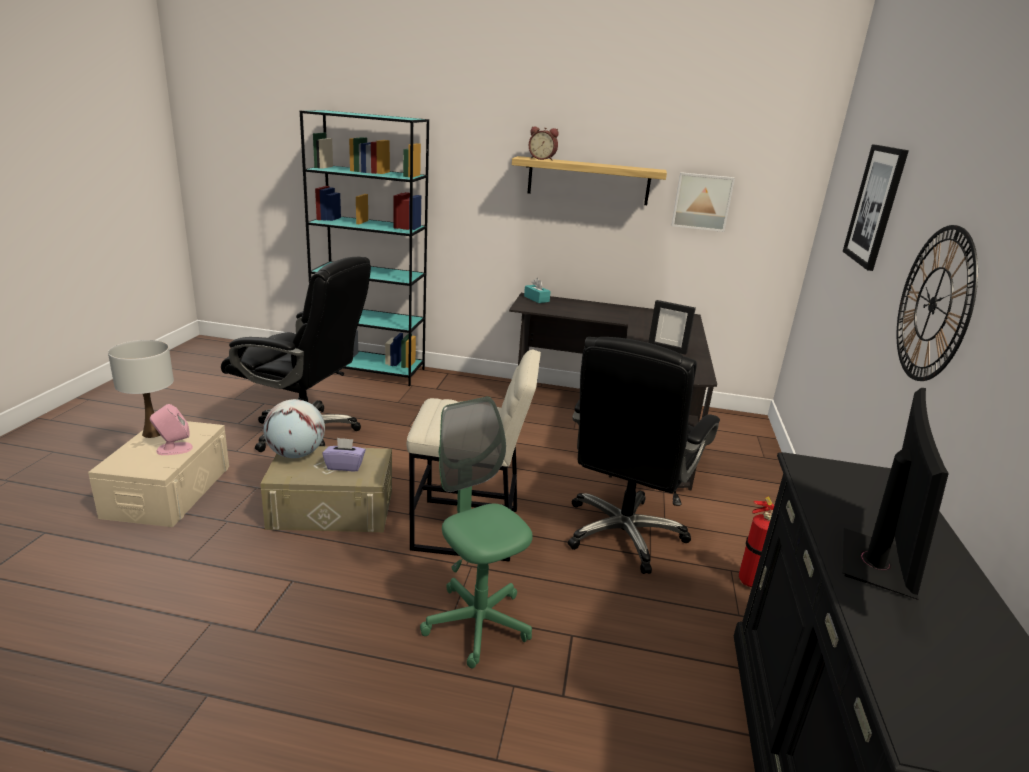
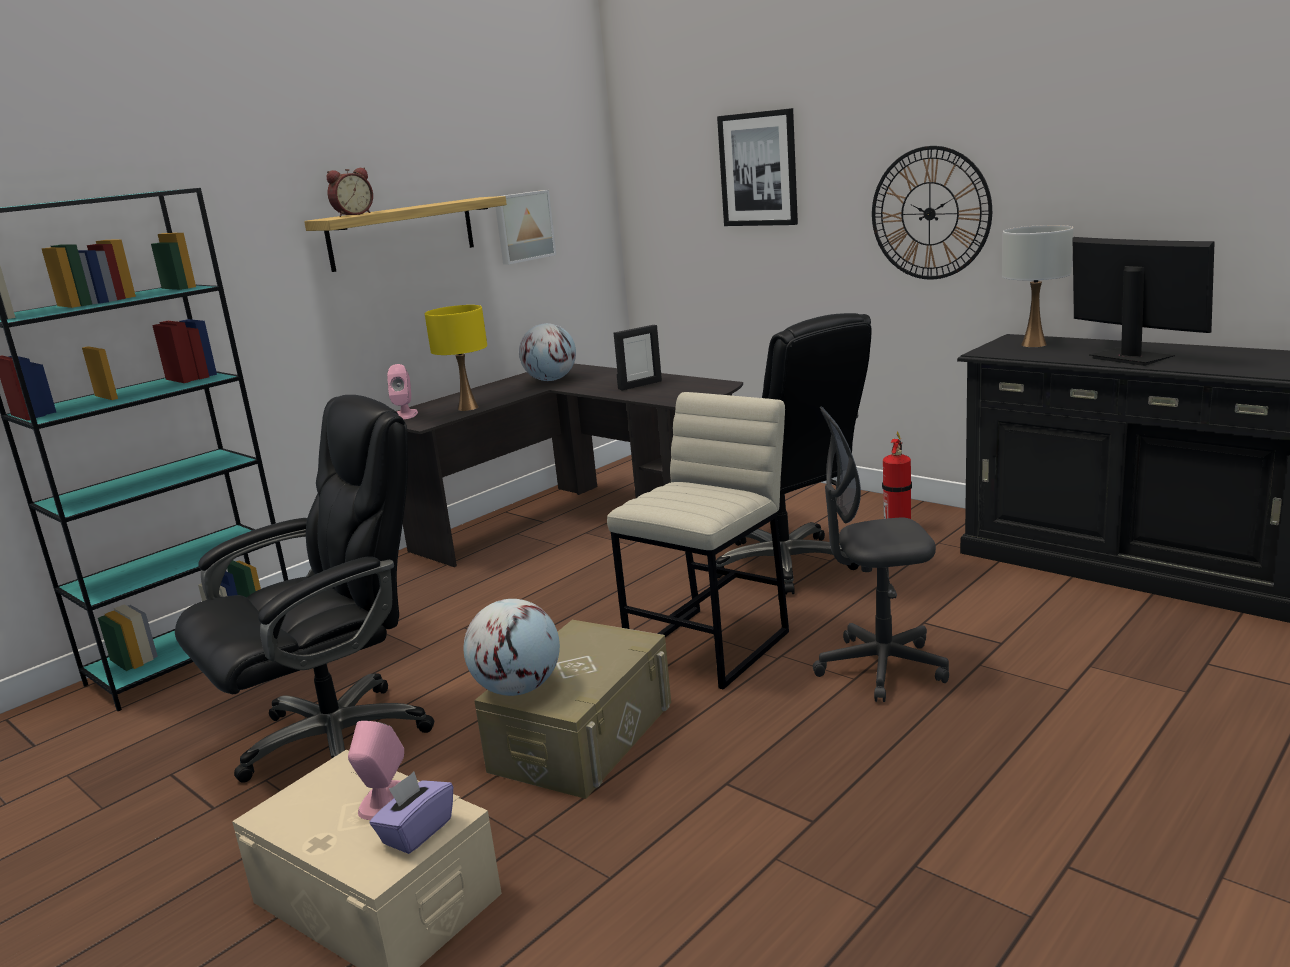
camera: 55 degrees left, 5 degrees down
white table lamp [108,340,174,438] -> white table lamp moved to [1002,225,1073,347]
purple tissue box [322,438,366,471] -> purple tissue box moved to [370,772,453,854]
green office chair [420,397,533,669] -> grey office chair [813,406,949,702]
turquoise tissue box [524,278,551,303] -> pink speaker [387,364,418,419]
none -> yellow table lamp [425,305,487,411]
none -> globe [519,323,576,381]

